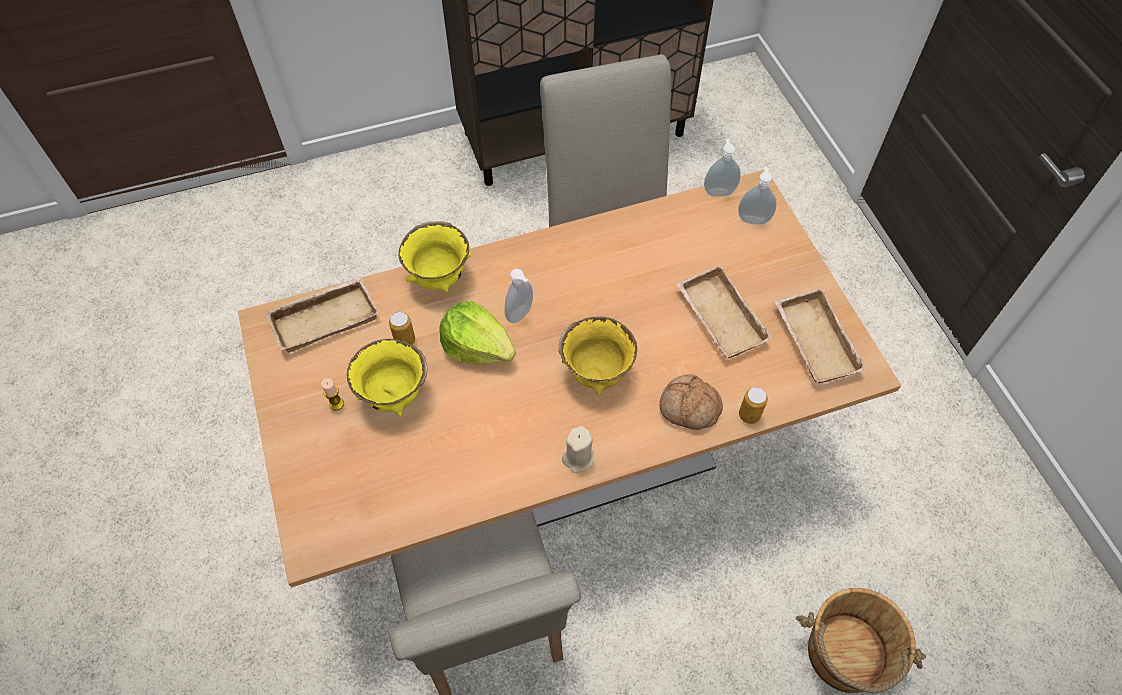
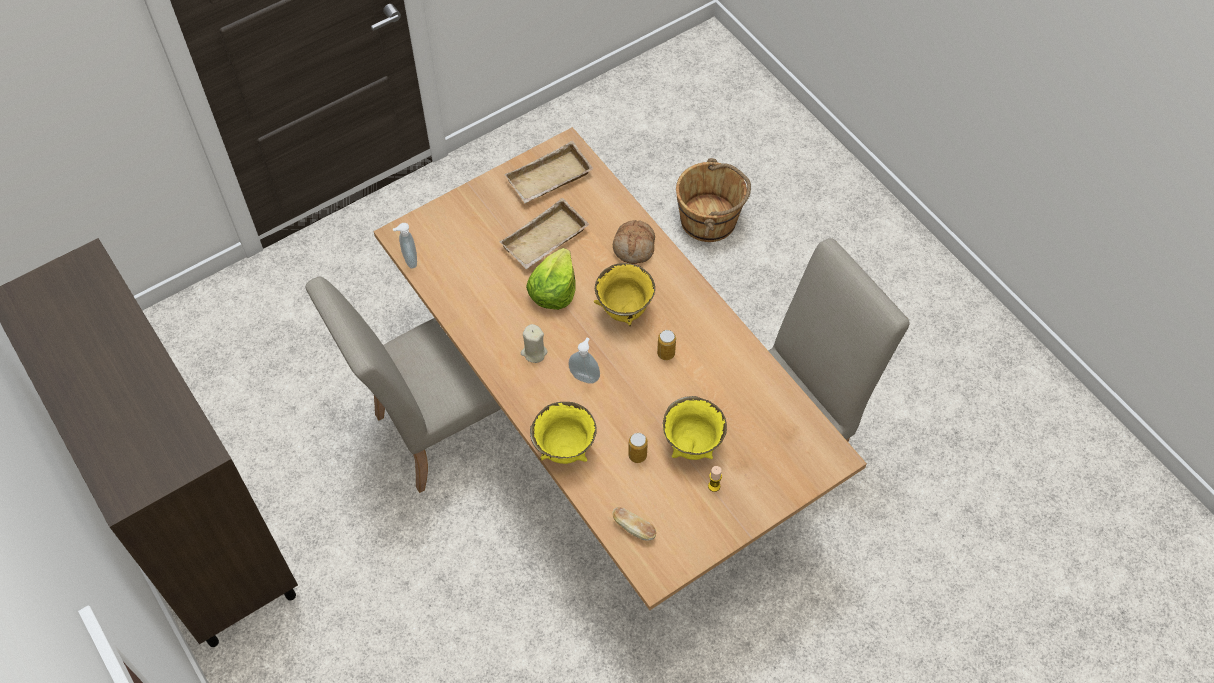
camera: 105 degrees left, 0 degrees up
beige tray [265,277,378,352] -> bread [613,507,656,541]
lettuce [439,301,516,365] -> lettuce moved to [526,248,576,310]
beige candle [562,426,594,473] -> beige candle moved to [521,324,548,363]
soap dispenser [738,167,777,225] -> none
can [739,387,768,424] -> can moved to [657,330,676,360]

